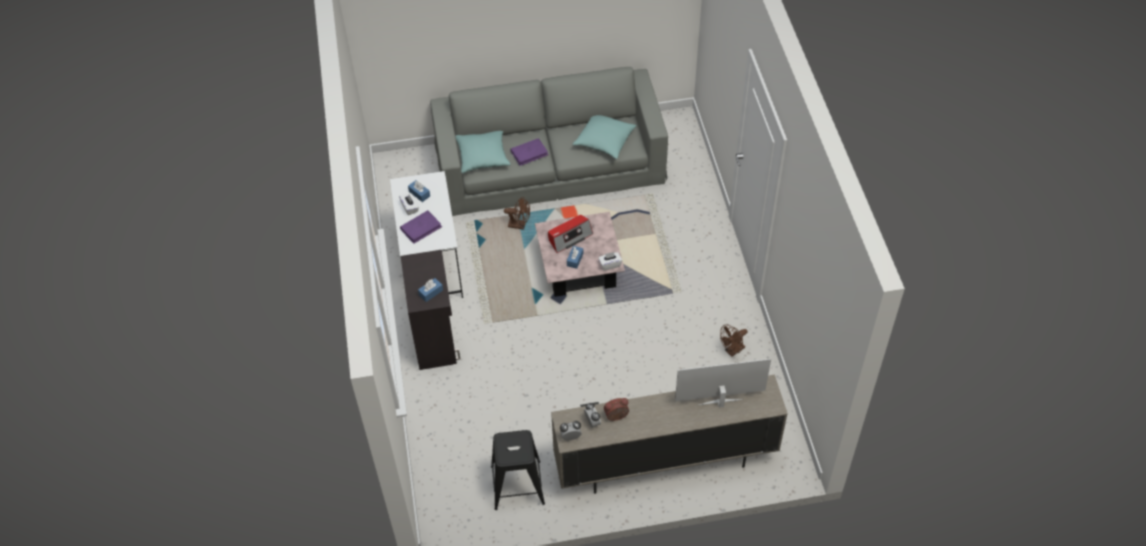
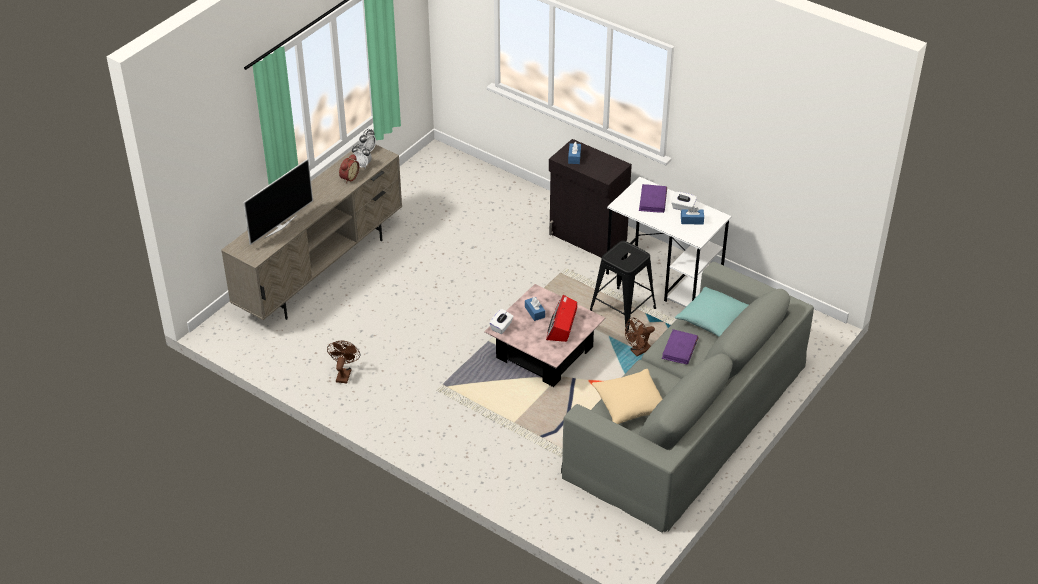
camera: 135 degrees right, 10 degrees down
black stool [491,430,545,510] -> black stool moved to [590,241,656,333]
turquoise pillow [572,115,637,159] -> beige pillow [592,369,662,424]

